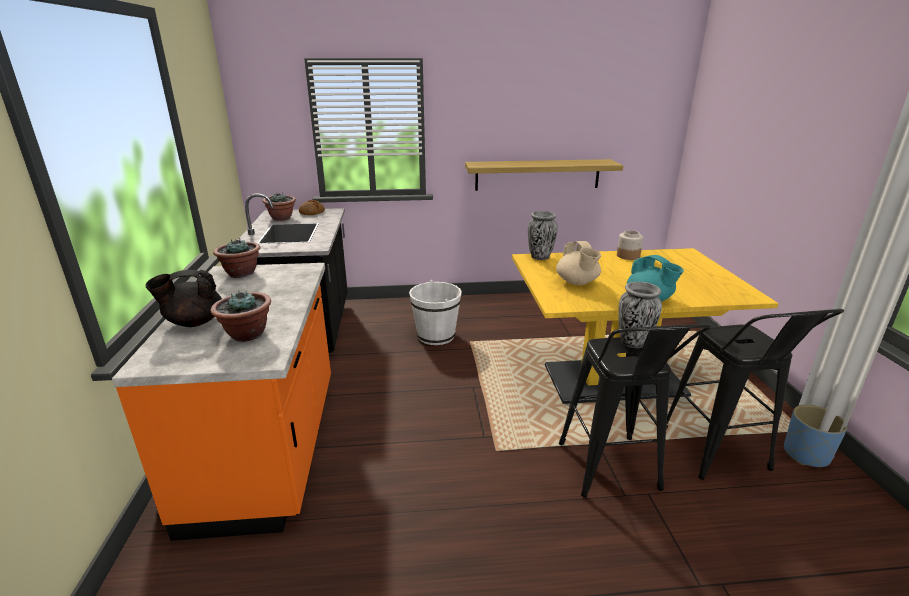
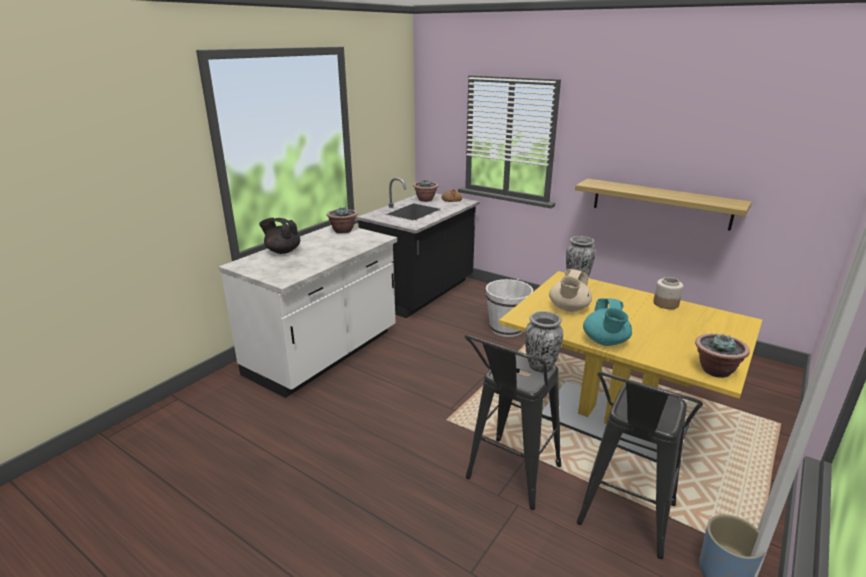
camera: 40 degrees right, 0 degrees up
orange counter [112,263,331,541] -> white counter [219,225,397,398]
potted plant [210,291,271,342] -> potted plant moved to [695,334,750,378]

